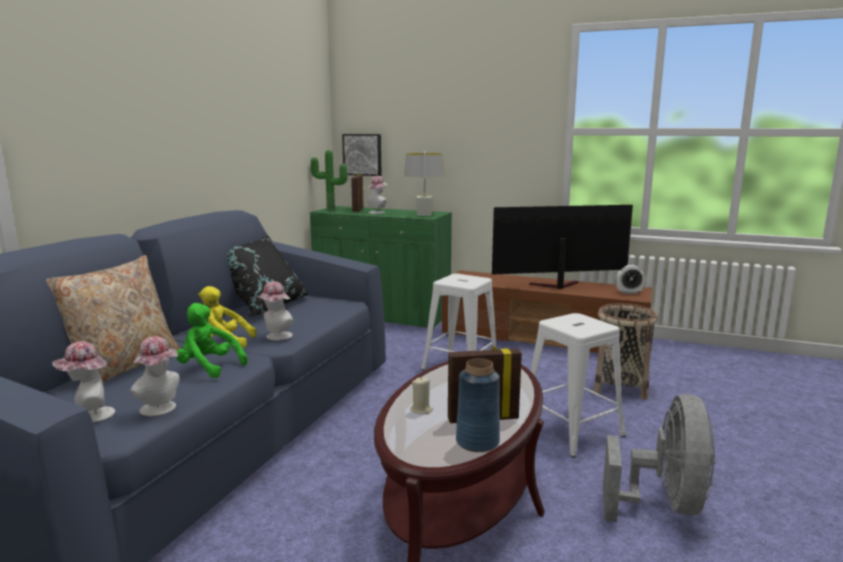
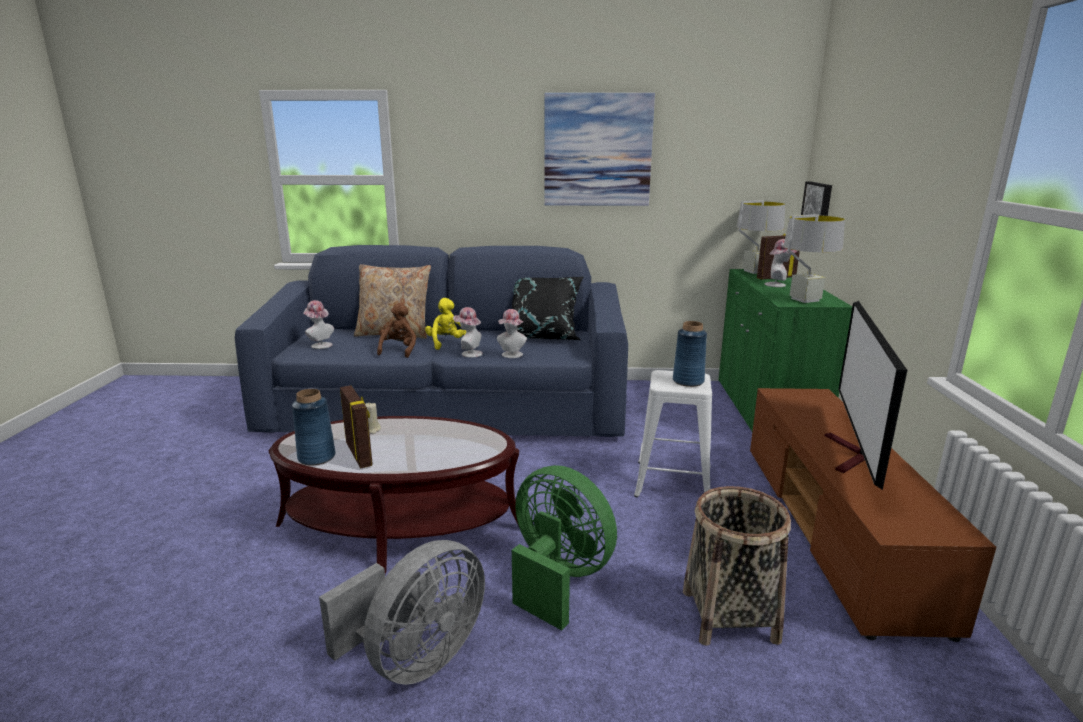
camera: 70 degrees right, 5 degrees up
hat [130,336,180,417] -> hat moved to [497,309,527,358]
green plush toy [176,303,247,378] -> brown plush toy [377,303,416,358]
potted plant [311,150,348,211] -> grey table lamp [737,200,785,274]
television [492,205,633,289] -> television turned 135 degrees counterclockwise [824,301,907,490]
white stool [531,313,626,458] -> green fan [512,465,617,630]
grey fan [603,394,715,522] -> grey fan turned 45 degrees counterclockwise [319,540,485,685]
alarm clock [616,265,645,294] -> none
none -> picture [544,93,655,206]
none -> blue vase [673,321,707,387]

